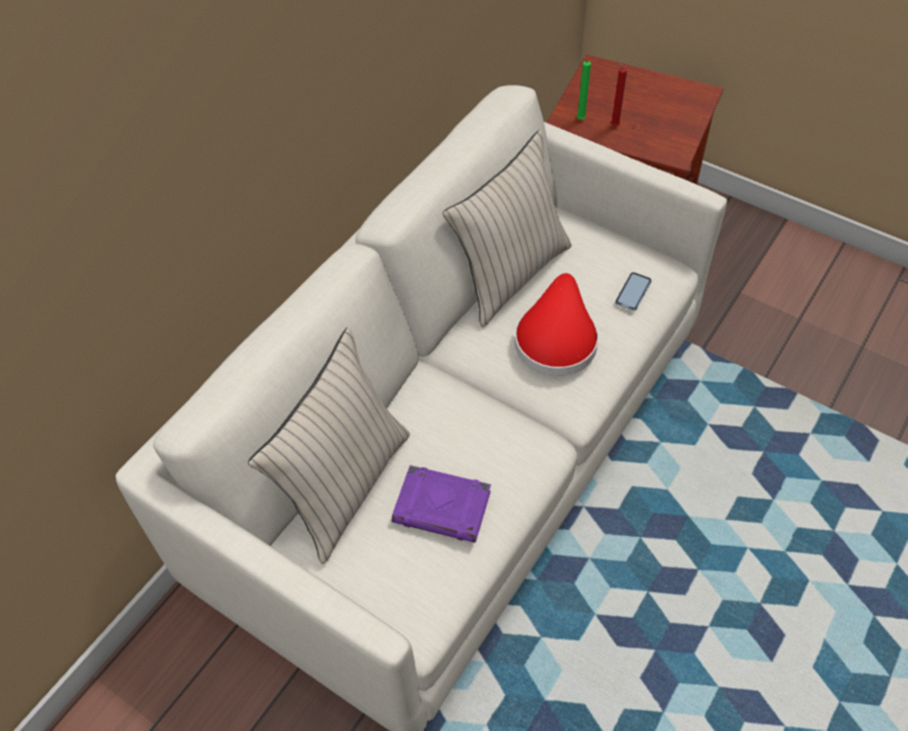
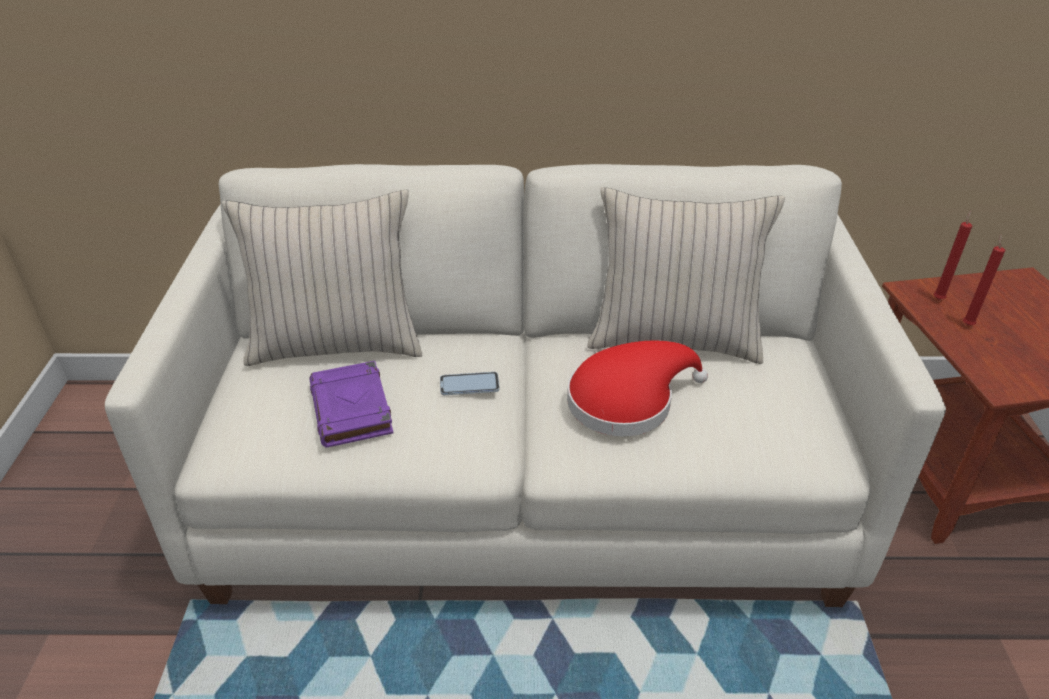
camera: 55 degrees right, 15 degrees down
green candle [577,52,591,120] -> red candle [934,211,972,300]
phone [615,272,652,311] -> phone moved to [440,372,500,395]

